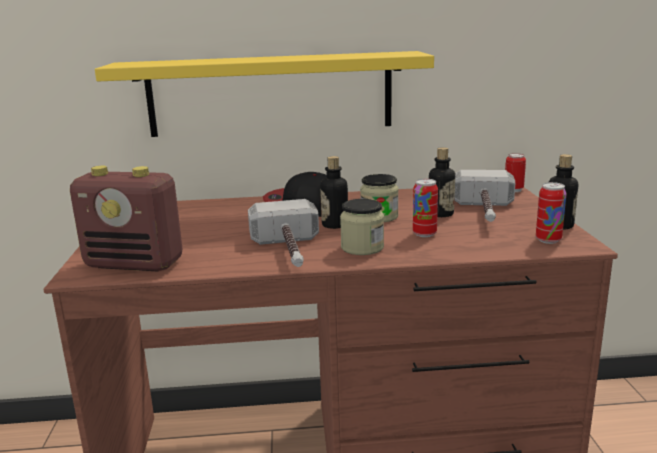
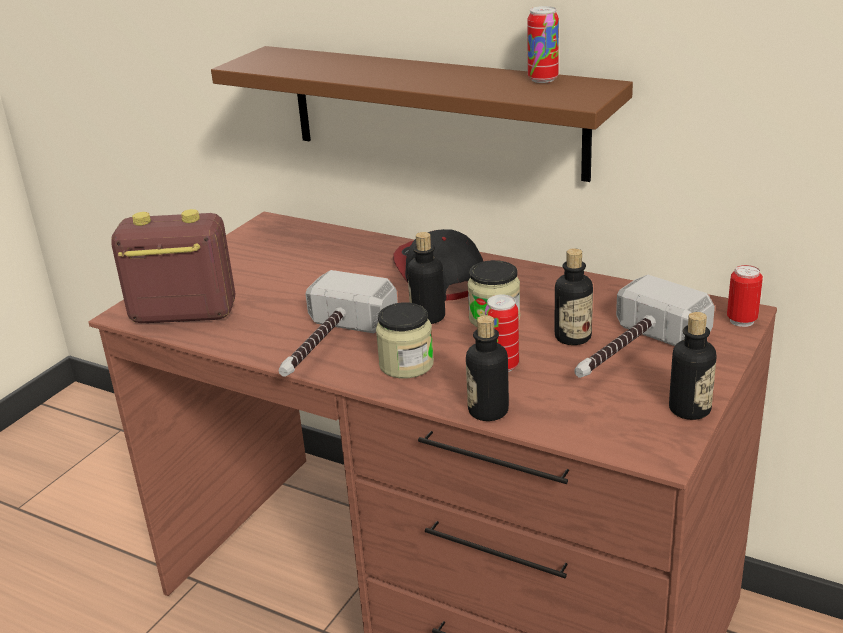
camera: 35 degrees right, 10 degrees up
radio [70,166,182,271] -> radio turned 135 degrees clockwise [111,209,236,323]
yellow shelf [95,51,434,137] -> brown shelf [211,46,633,182]
can [536,182,566,244] -> can moved to [527,6,559,83]
none -> bottle [466,315,509,421]

